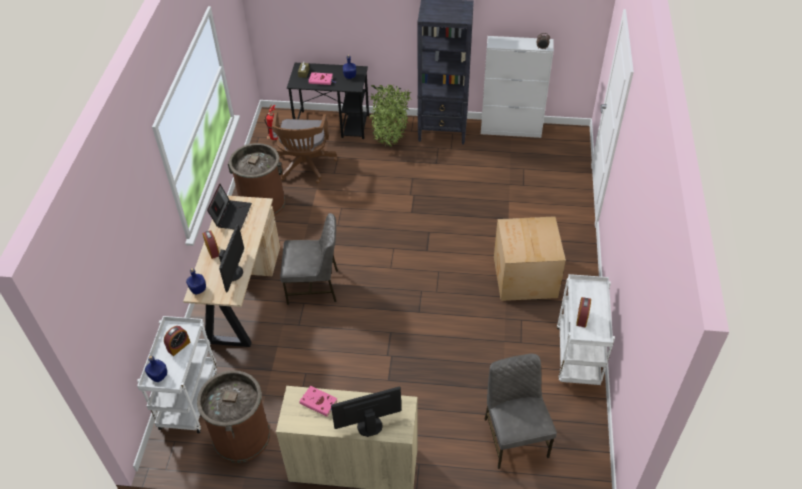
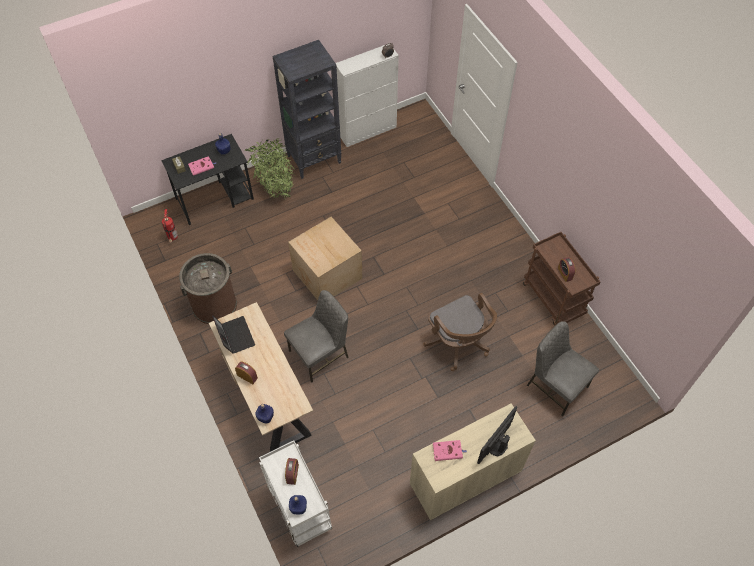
camera: 35 degrees left, 10 degrees up
brown trash can [197,370,270,463] -> none
monitor [219,224,244,292] -> none
brown office chair [272,113,338,184] -> brown office chair moved to [423,293,497,371]
cardboard box [494,216,566,301] -> cardboard box moved to [288,217,363,300]
white cart [557,274,615,385] -> brown cart [523,232,601,326]

